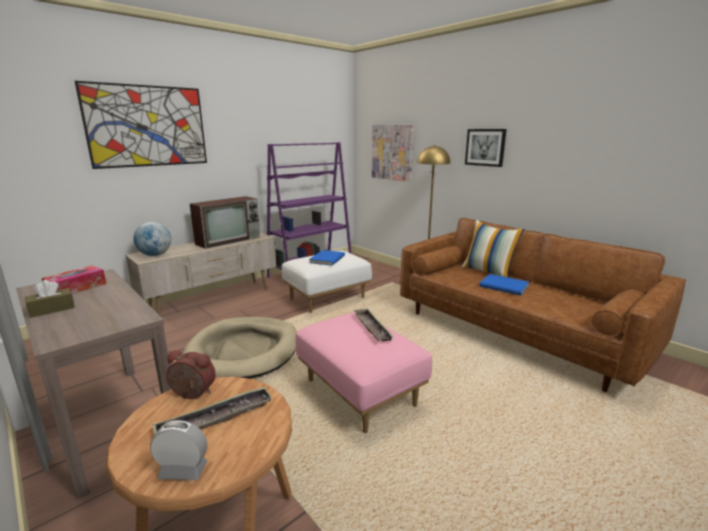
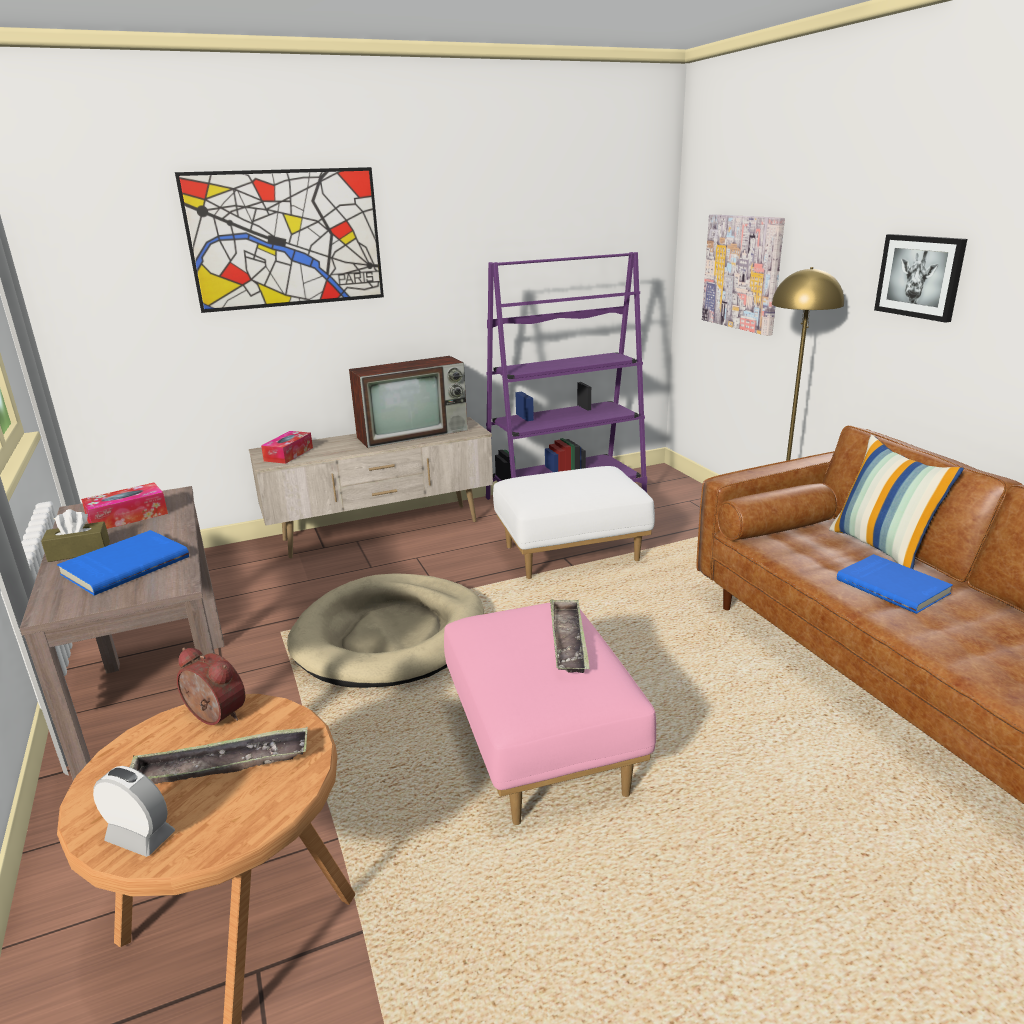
camera: 20 degrees right, 5 degrees up
globe [133,222,171,256] -> tissue box [261,431,313,464]
blue book [309,250,345,266] -> blue book moved to [57,530,189,595]

